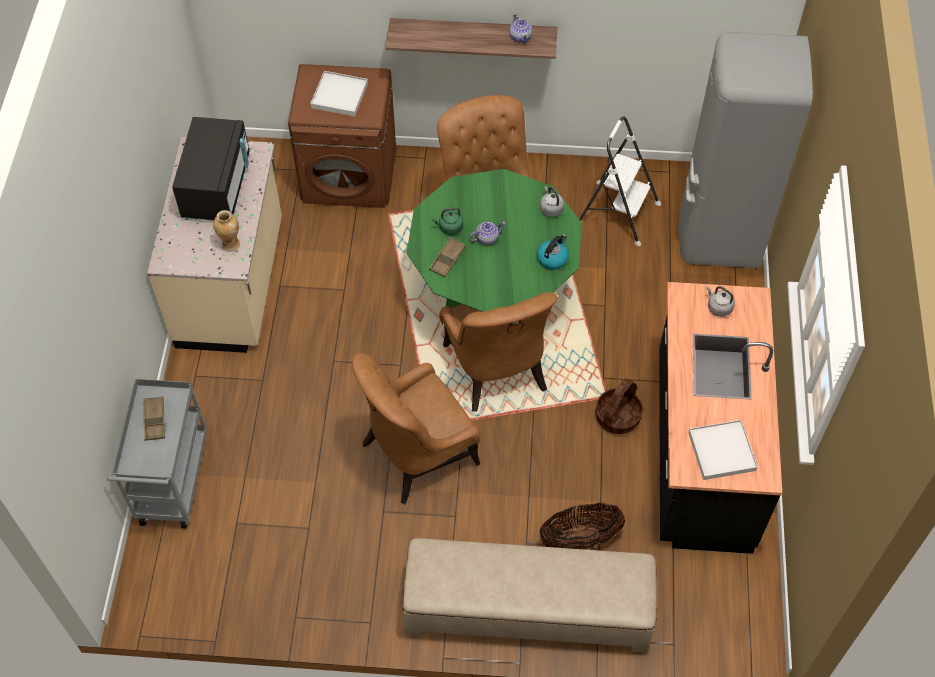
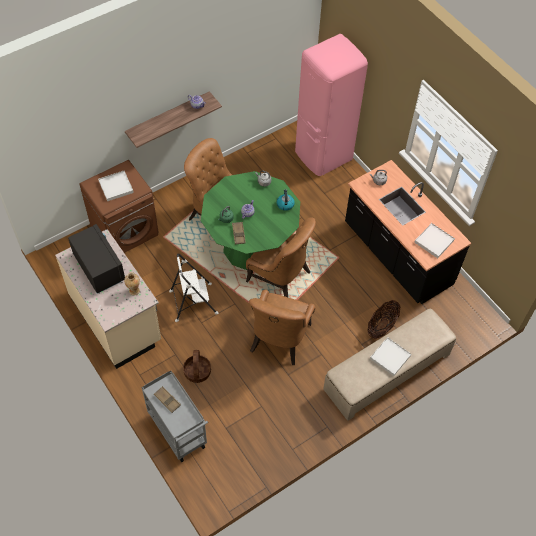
camera: 40 degrees left, 0 degrees up
white step ladder [579,117,661,246] -> white step ladder moved to [169,253,218,322]
basket [595,378,643,434] -> basket moved to [183,350,211,383]
grey fridge [679,32,813,269] -> pink fridge [295,34,368,176]
none -> white tray [370,337,411,376]

